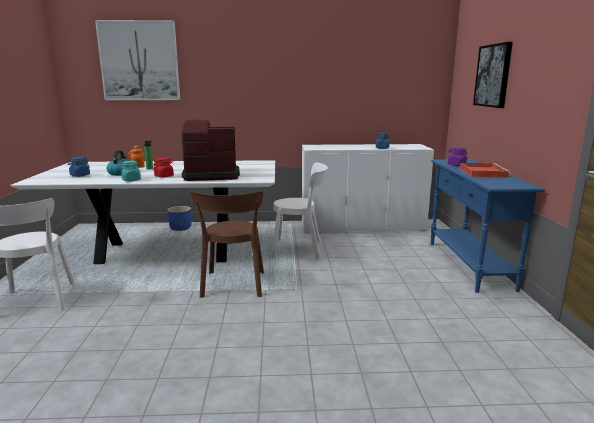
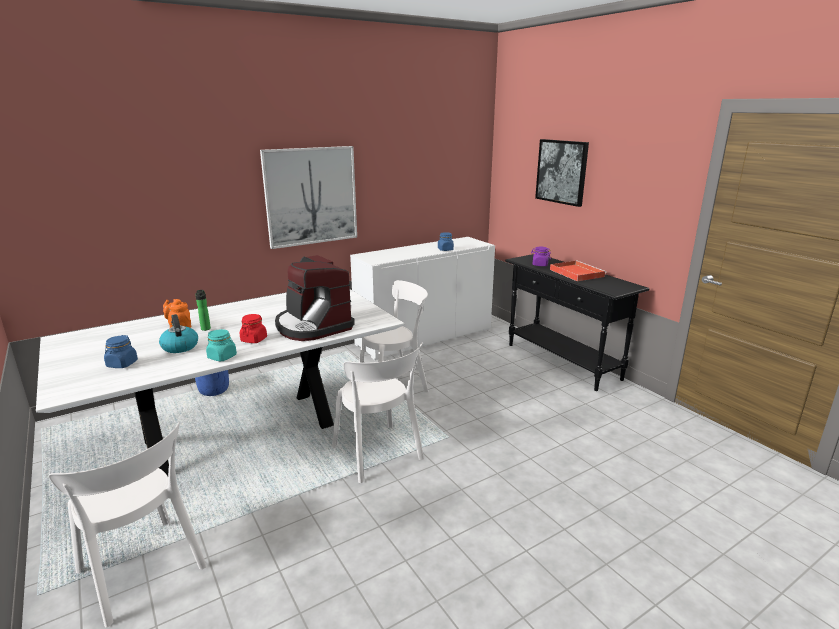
camera: 30 degrees left, 5 degrees up
picture [95,20,180,100] -> picture moved to [260,146,357,249]
coffee machine [181,120,240,181] -> coffee machine turned 90 degrees counterclockwise [275,255,355,341]
brown chair [191,191,264,298] -> white chair [332,342,424,483]
blue console table [431,159,545,293] -> black console table [505,254,649,391]

